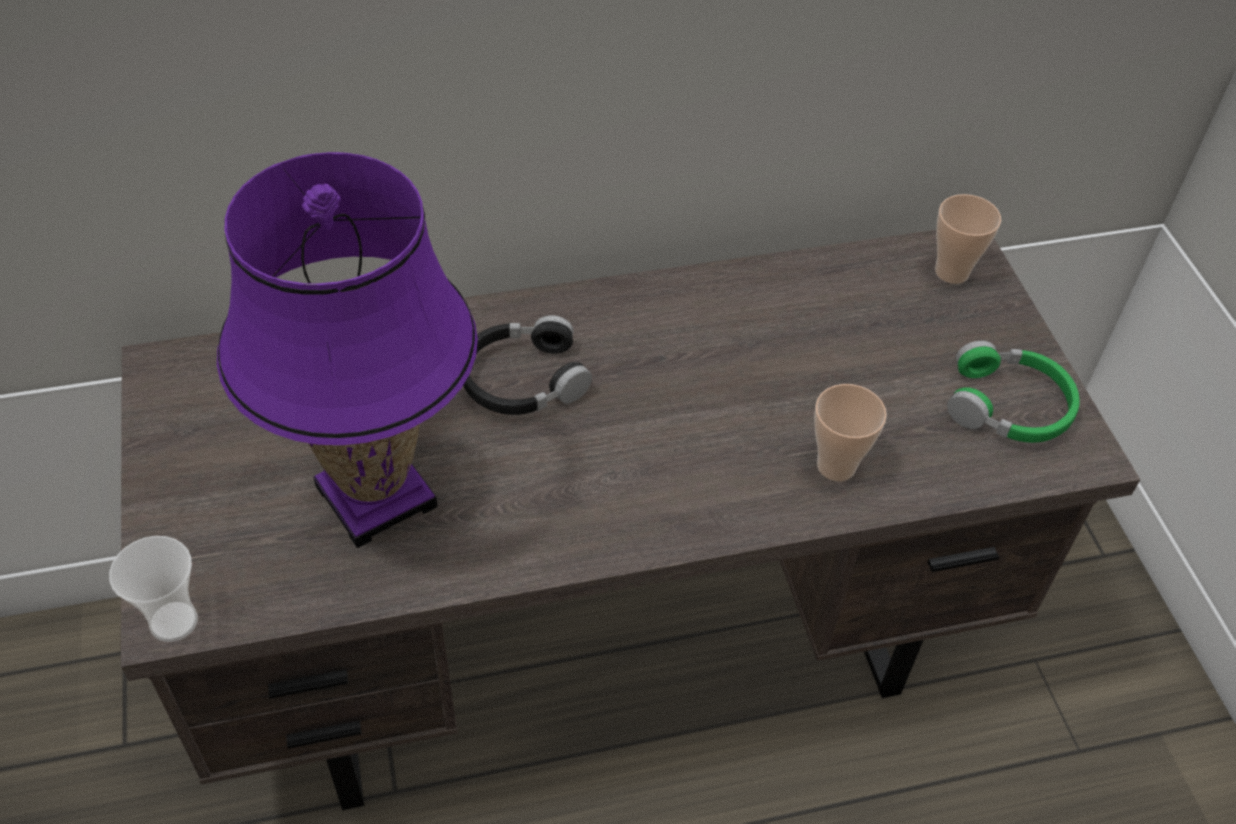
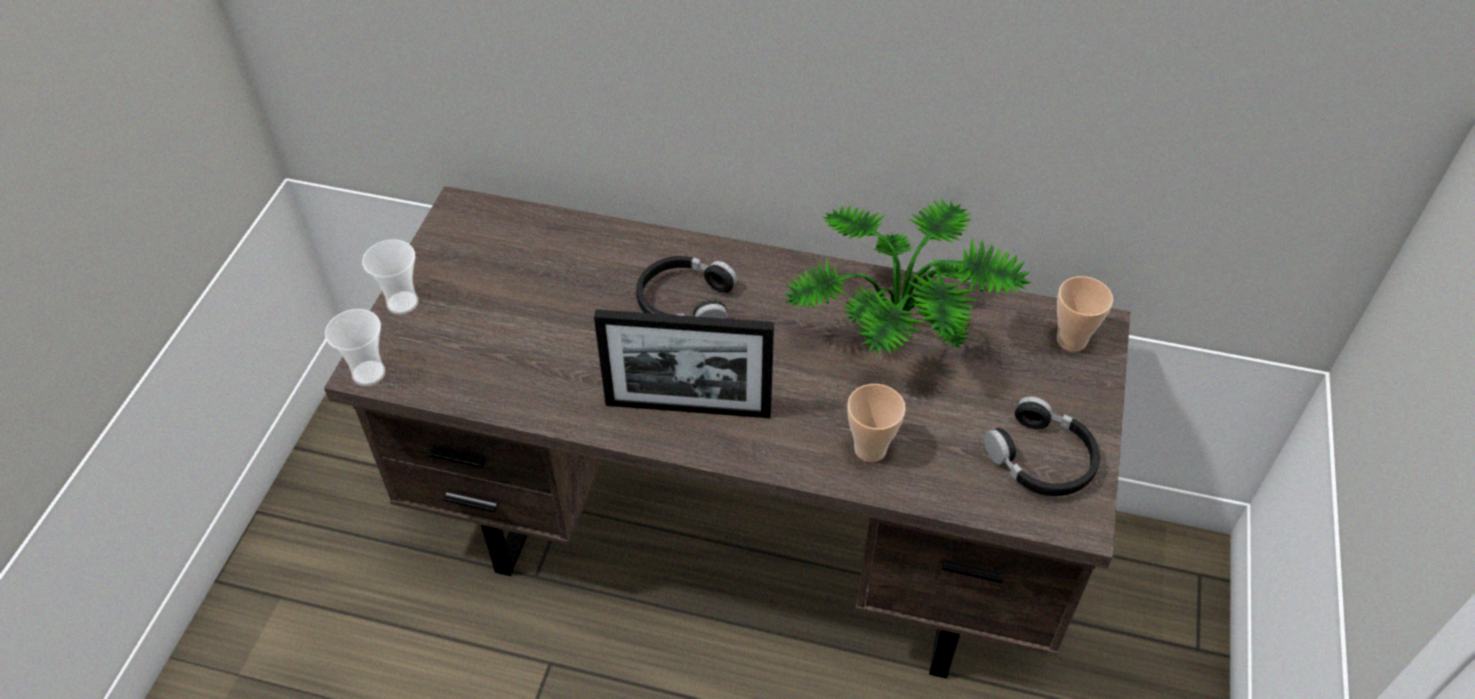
camera: 30 degrees right, 0 degrees up
purple table lamp [217,152,478,548] -> none
green headphones [947,340,1080,443] -> black headphones [984,396,1100,496]
none -> cup [362,239,418,315]
none -> picture frame [594,309,774,418]
none -> potted plant [784,198,1031,355]

